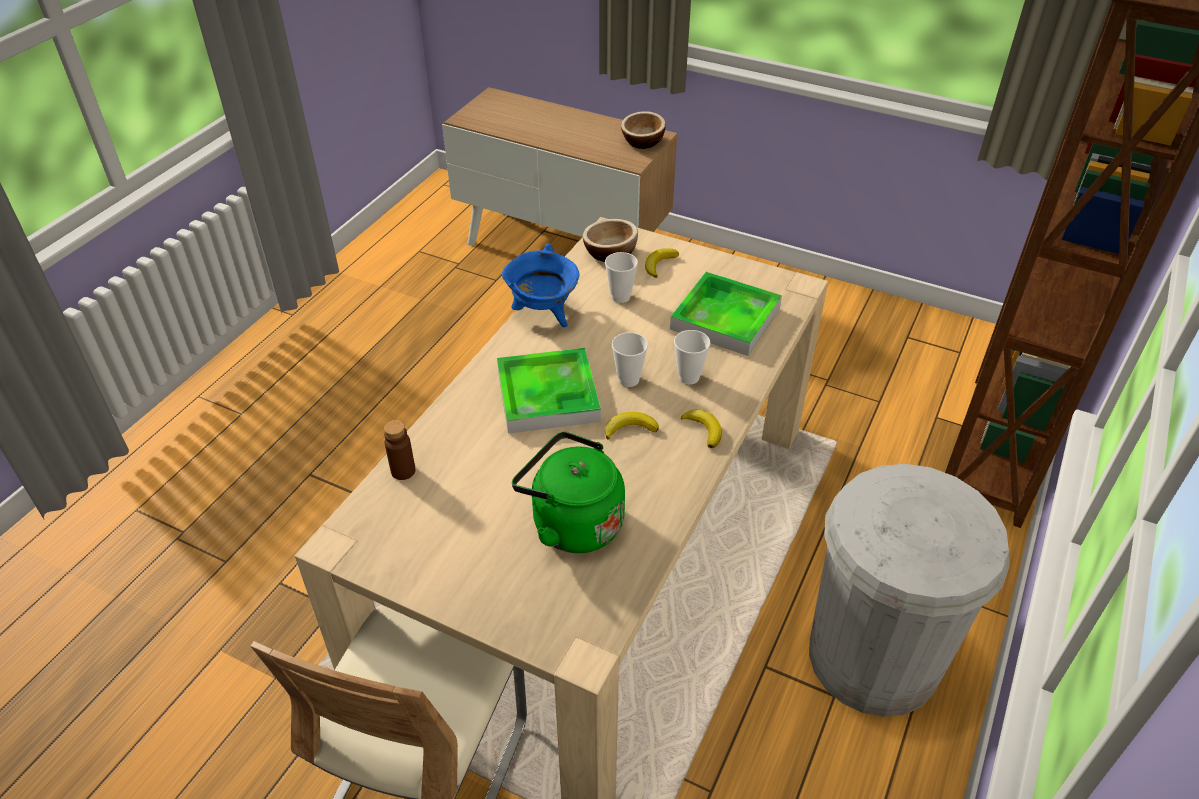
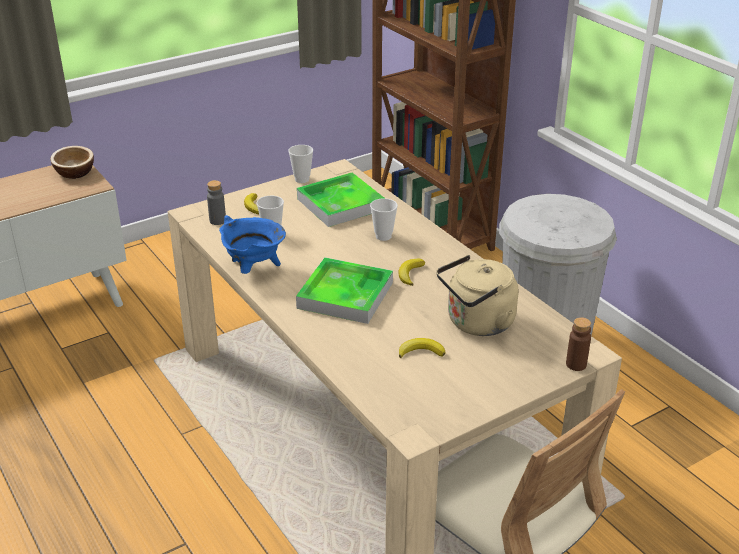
camera: 60 degrees left, 10 degrees down
brown bottle [384,420,415,480] -> brown bottle moved to [566,317,591,371]
green kettle [512,431,625,553] -> beige kettle [437,255,518,336]
bowl [583,219,638,262] -> grey bottle [207,180,226,225]
cup [612,332,648,387] -> cup moved to [288,145,313,183]
banana [681,409,722,448] -> banana moved to [399,338,445,358]

